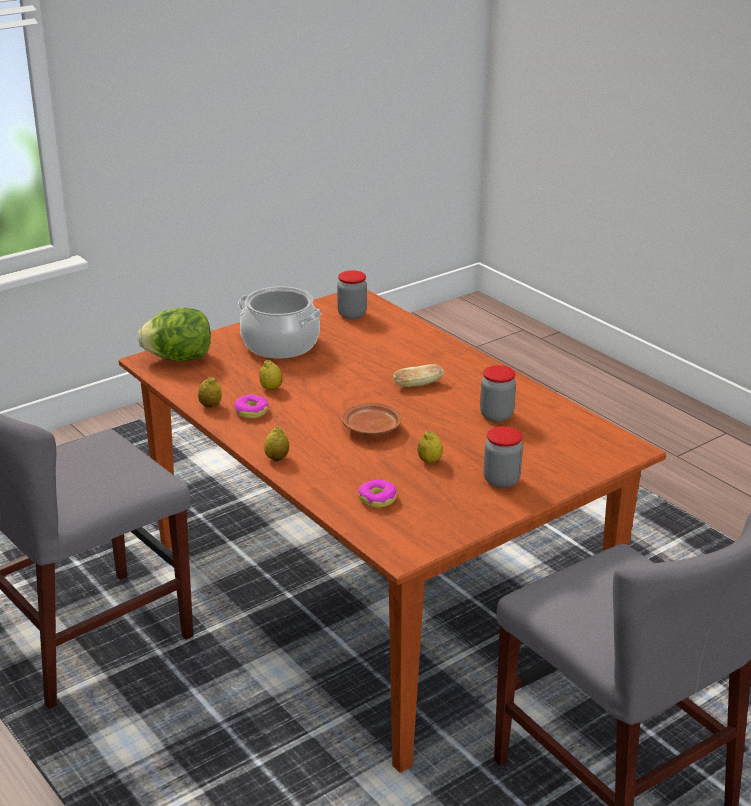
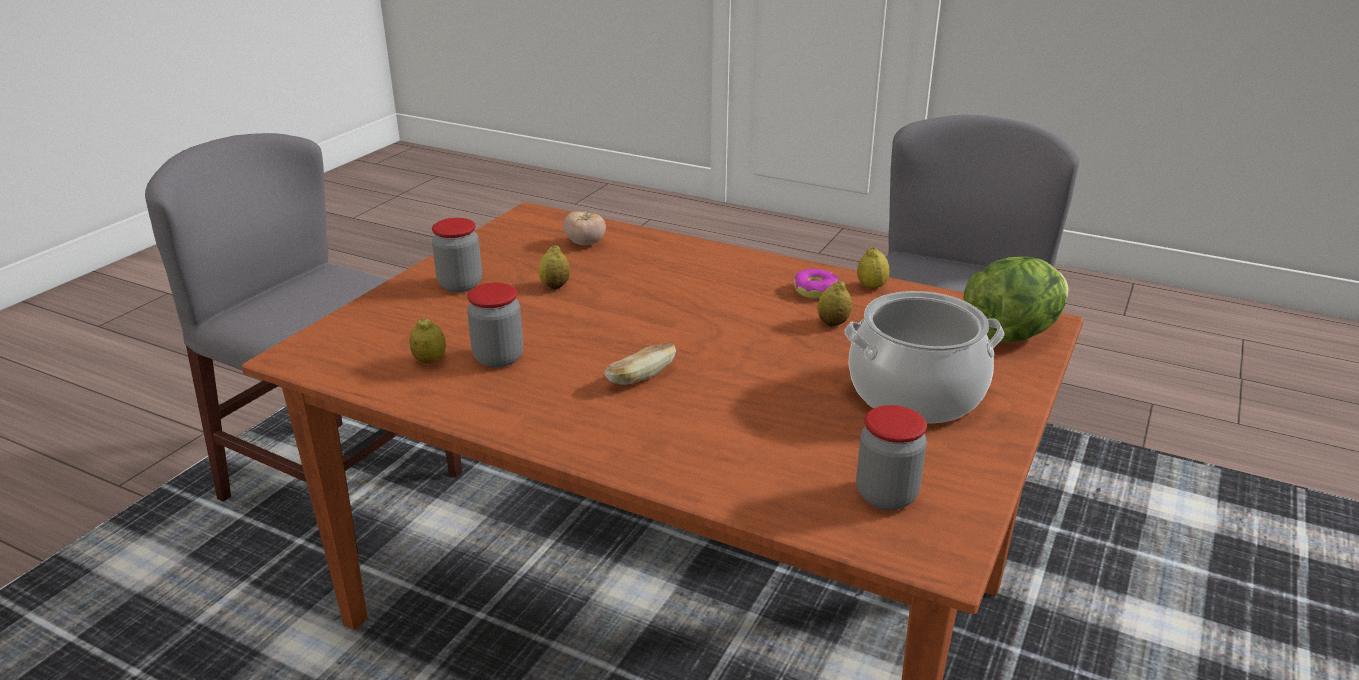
camera: 155 degrees right, 0 degrees up
lemon [264,427,289,461] -> lemon moved to [410,318,446,364]
brown plate [342,403,402,436] -> none
donut [358,480,397,508] -> tomato [563,211,606,245]

